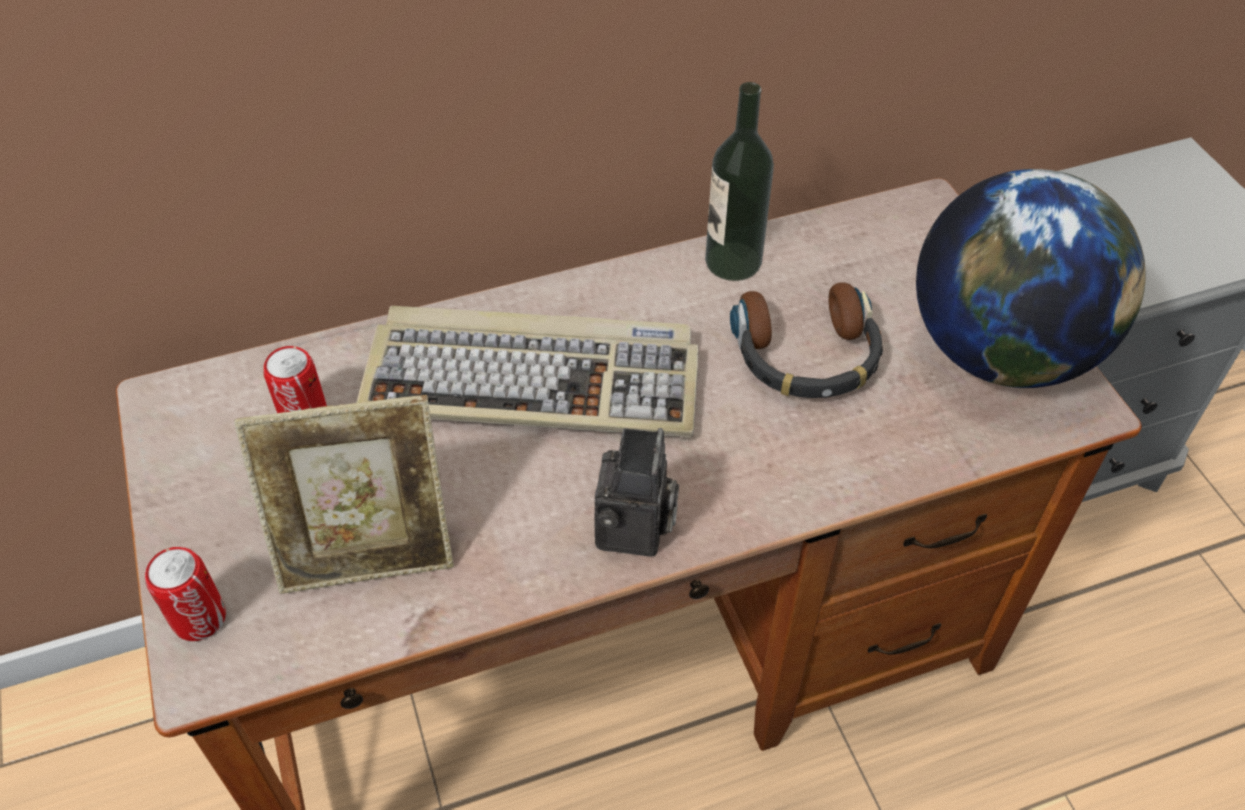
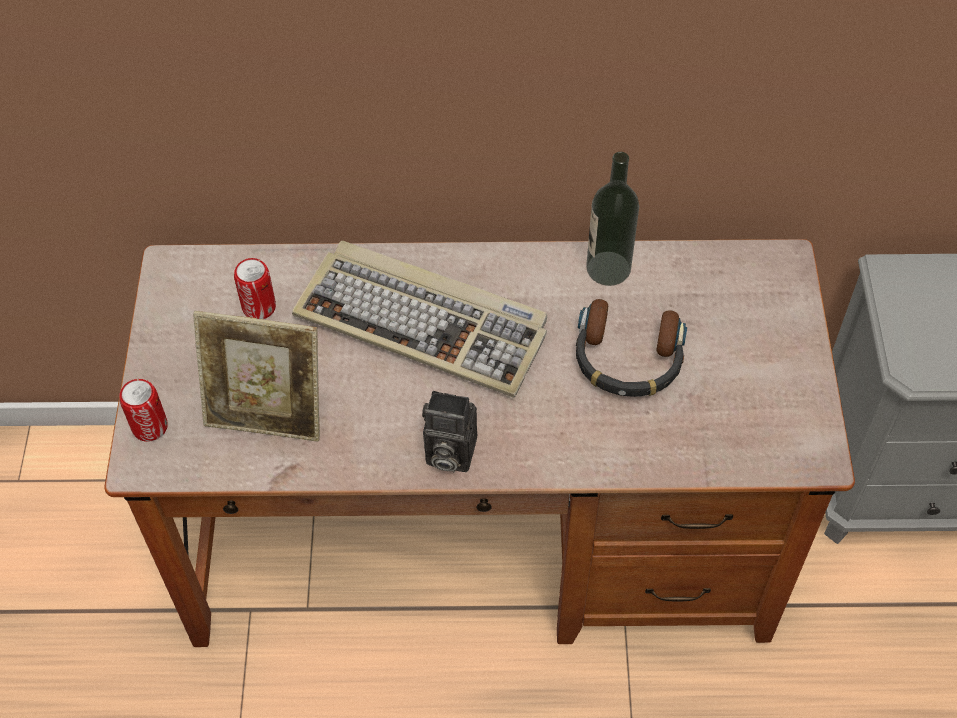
camera: 20 degrees right, 5 degrees up
camera [594,428,679,556] -> camera turned 75 degrees clockwise [422,391,477,472]
globe [916,169,1146,388] -> none

